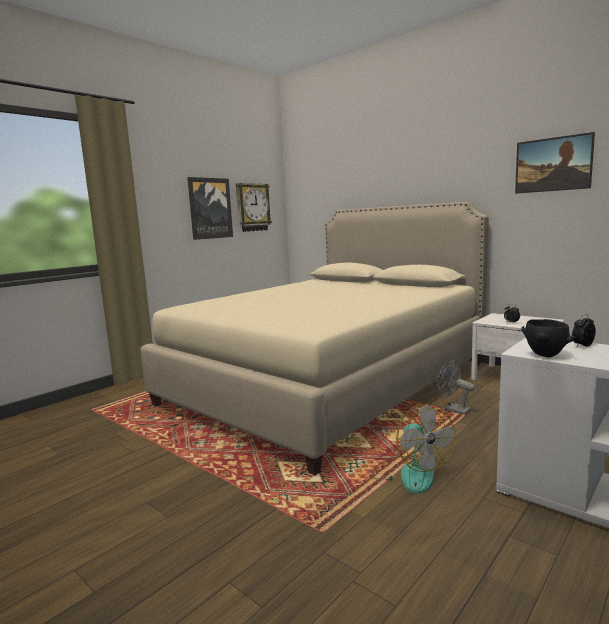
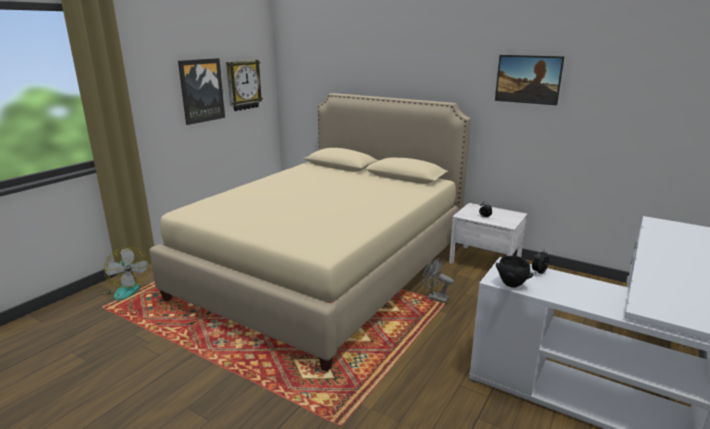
camera: 10 degrees left, 10 degrees up
fan [372,403,456,494] -> fan moved to [99,247,150,300]

